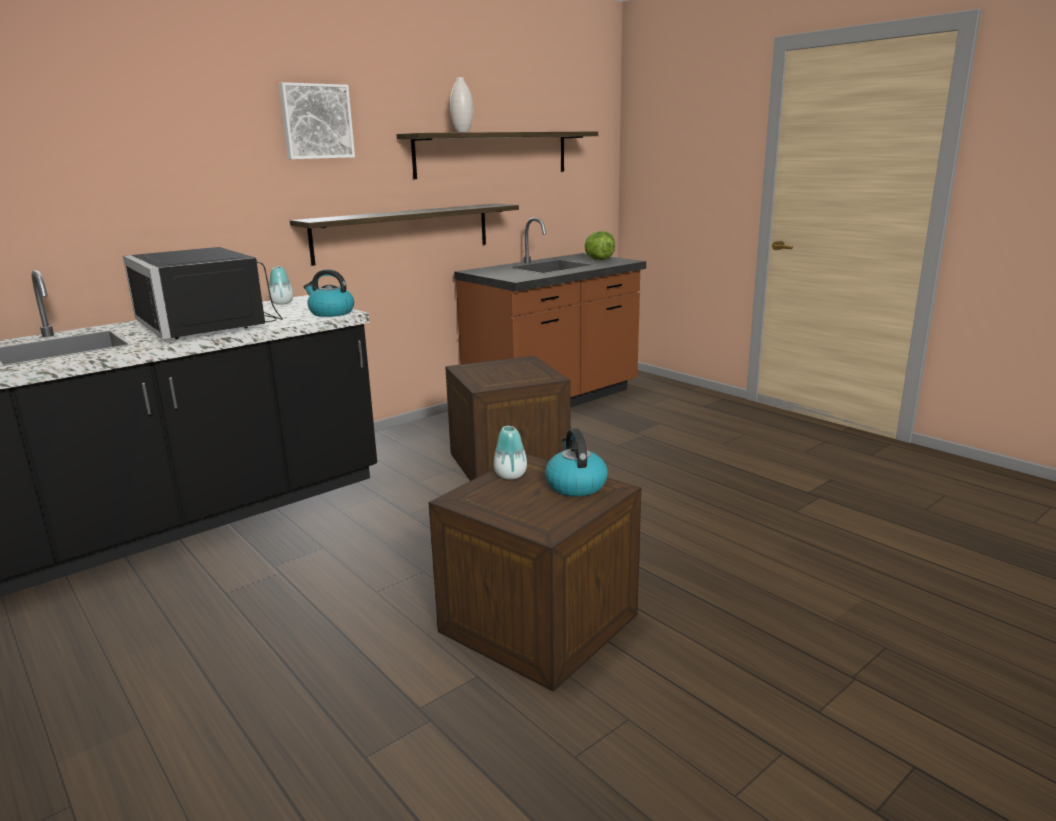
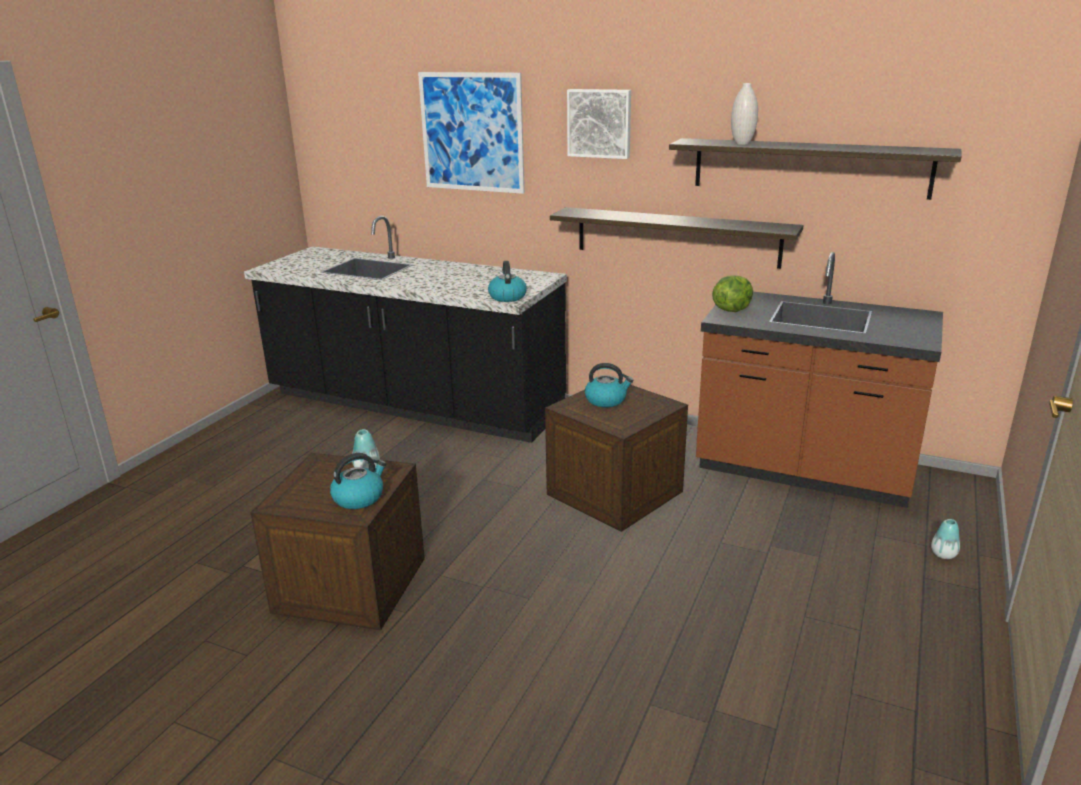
camera: 65 degrees right, 5 degrees up
black microwave [123,247,283,339] -> none
vase [269,266,293,305] -> vase moved to [931,519,960,559]
lettuce [584,231,615,260] -> lettuce moved to [712,276,753,312]
none -> picture [418,72,525,194]
none -> kettle [585,363,634,407]

